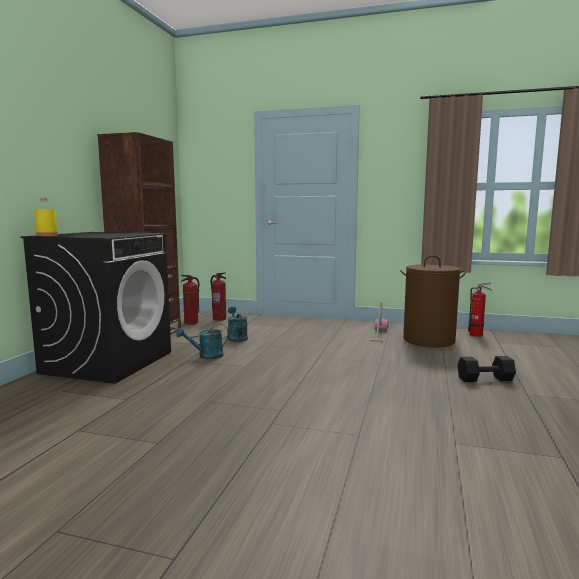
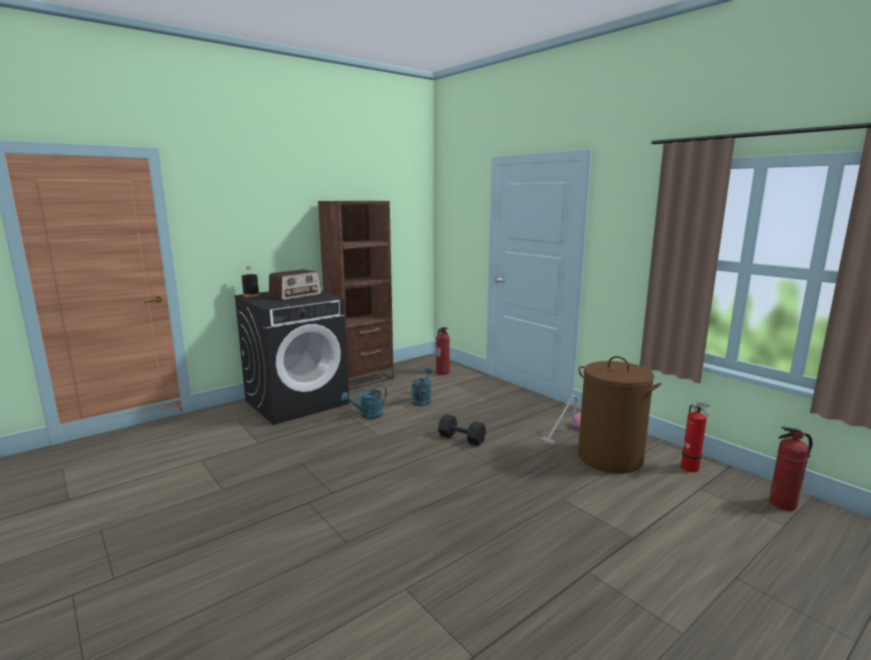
camera: 35 degrees right, 5 degrees up
yellow bottle [34,198,58,236] -> black bottle [242,266,259,297]
turquoise watering can [177,324,229,359] -> turquoise watering can turned 45 degrees counterclockwise [341,385,387,419]
fire extinguisher [181,275,199,324] -> fire extinguisher moved to [769,426,813,511]
black dumbbell [457,356,516,382] -> black dumbbell moved to [438,414,486,446]
none -> radio [269,269,322,300]

